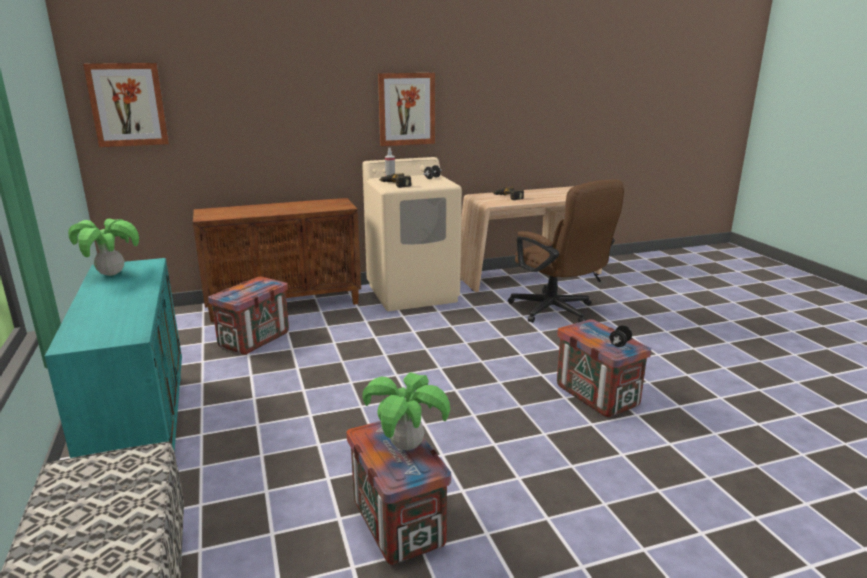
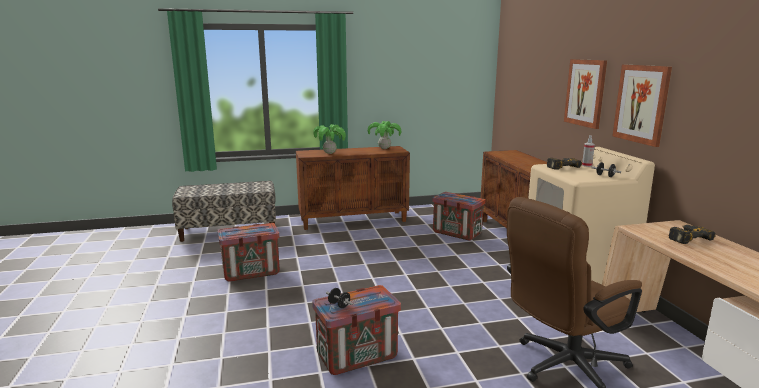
camera: 95 degrees right, 5 degrees down
turquoise cabinet [45,258,182,458] -> brown cabinet [296,146,410,230]
picture [83,63,169,147] -> picture moved to [564,59,607,129]
potted plant [362,372,450,450] -> potted plant moved to [313,124,346,154]

